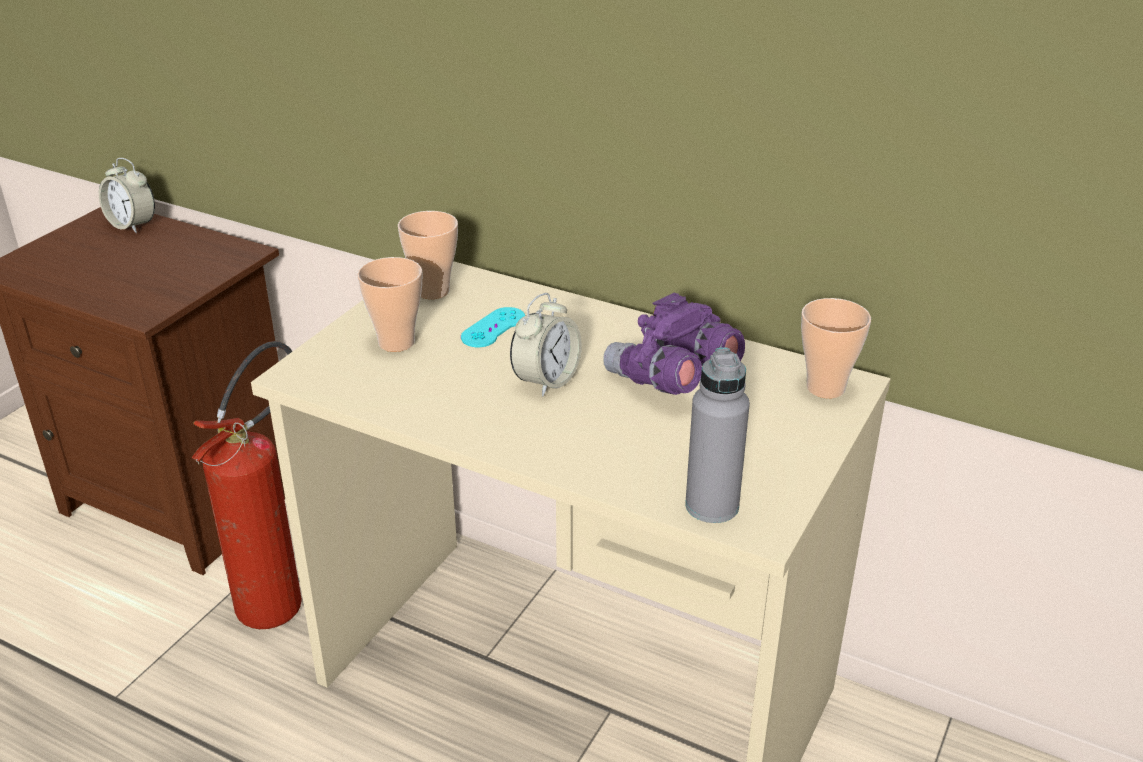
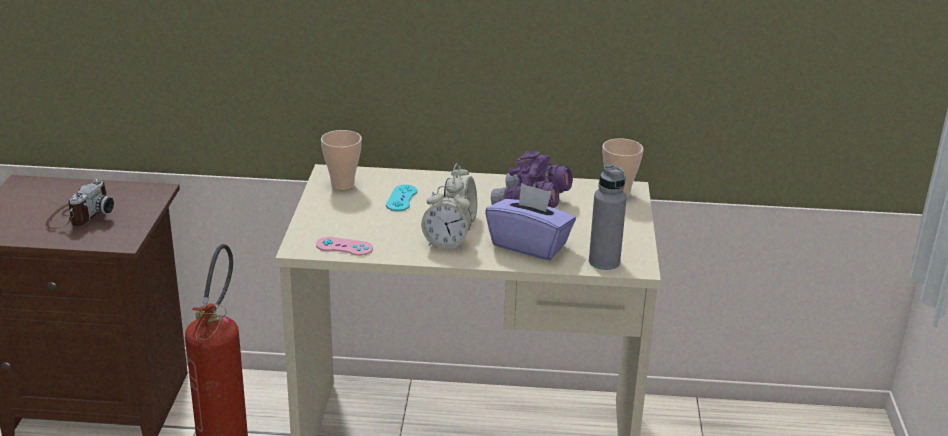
camera: 25 degrees left, 5 degrees down
alarm clock [99,158,155,233] -> alarm clock moved to [421,185,472,250]
cup [357,257,422,352] -> none
none -> camera [46,179,114,229]
none -> pink game controller [316,237,373,256]
none -> purple tissue box [485,183,576,260]

